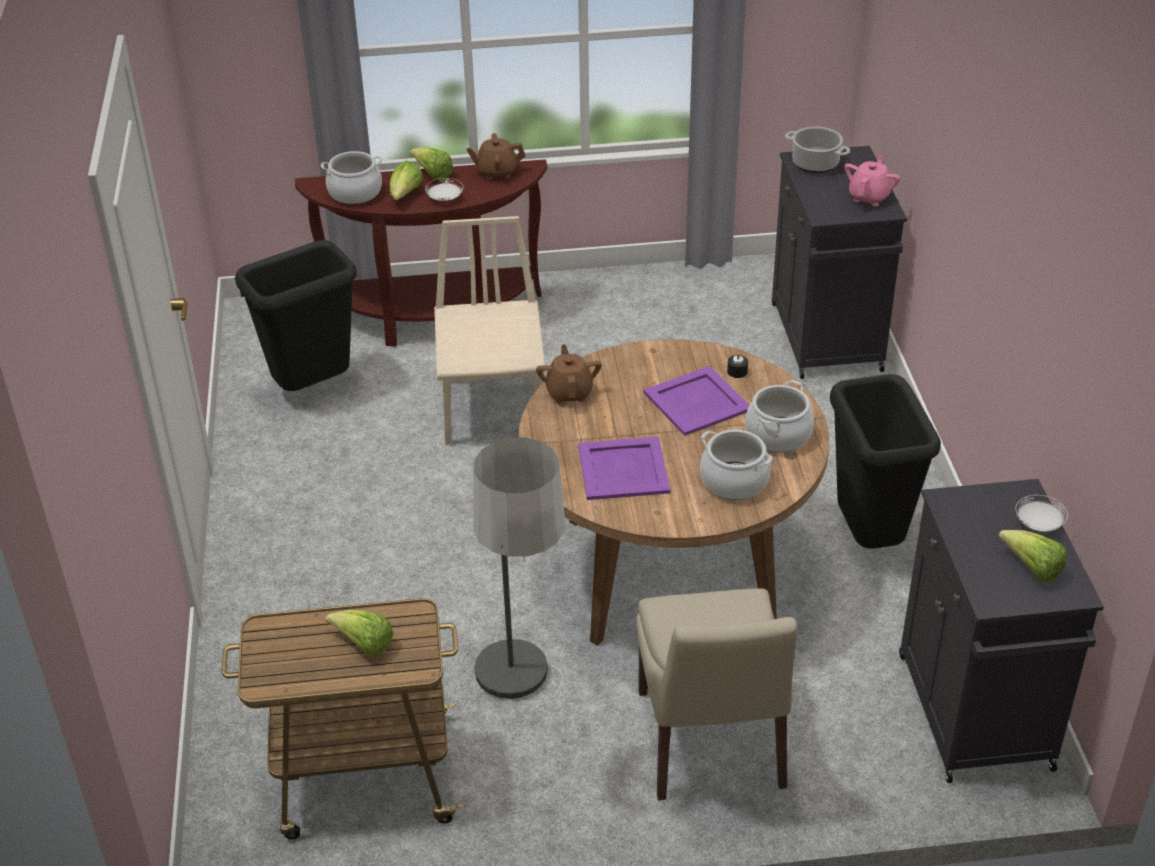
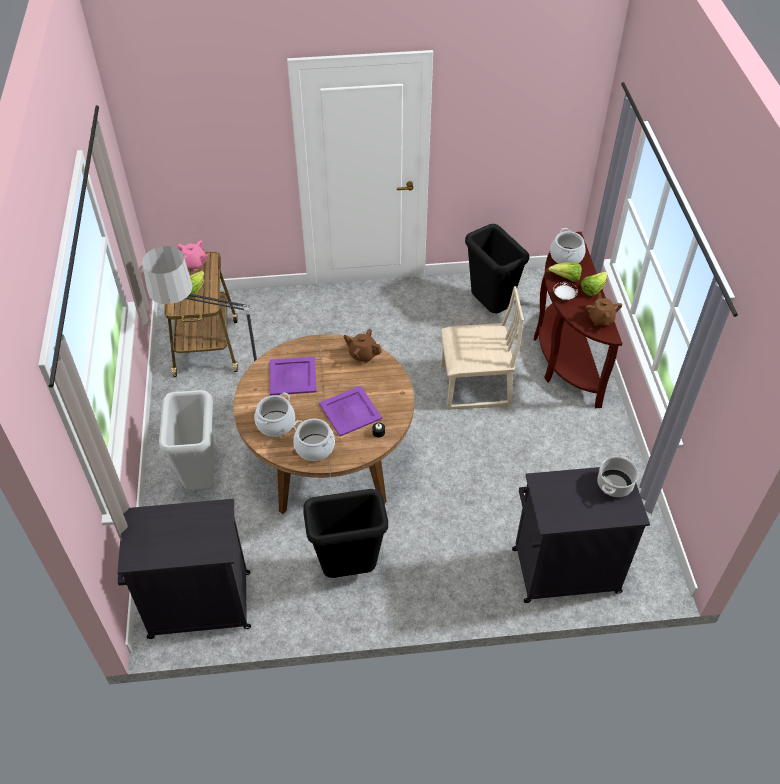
camera: 90 degrees right, 10 degrees up
brown teapot [536,344,602,403] -> brown teapot turned 150 degrees counterclockwise [344,329,382,363]
beige chair [636,588,798,800] -> grey trash can [159,390,215,489]
pink teapot [844,156,900,206] -> pink teapot moved to [177,240,208,271]
lettuce [998,530,1067,582] -> none
white plate [1016,495,1068,532] -> none

